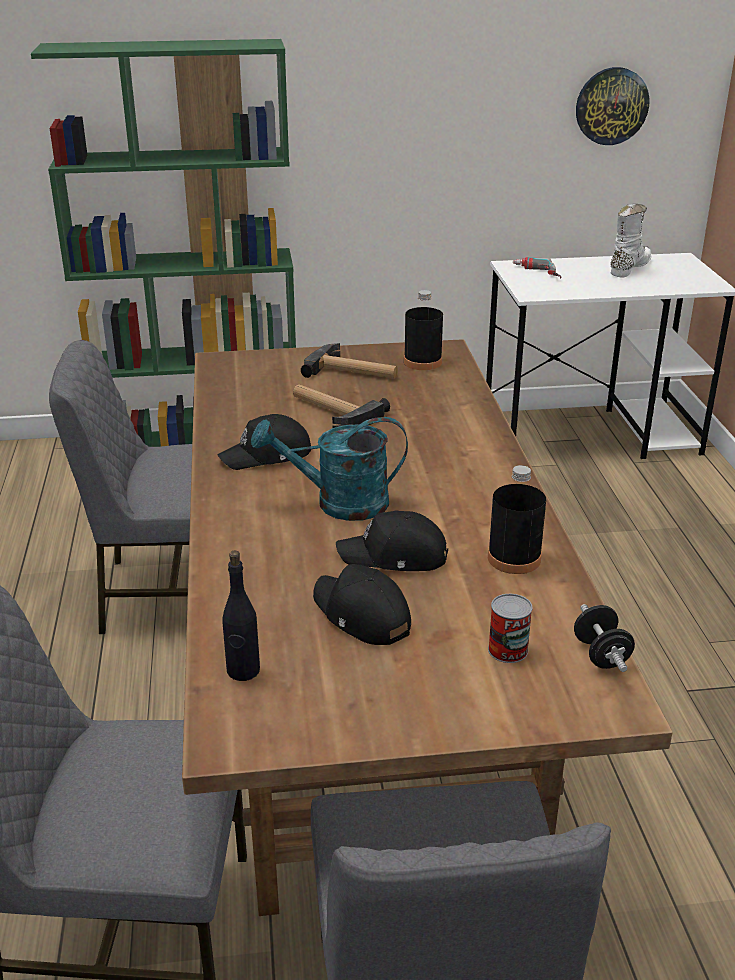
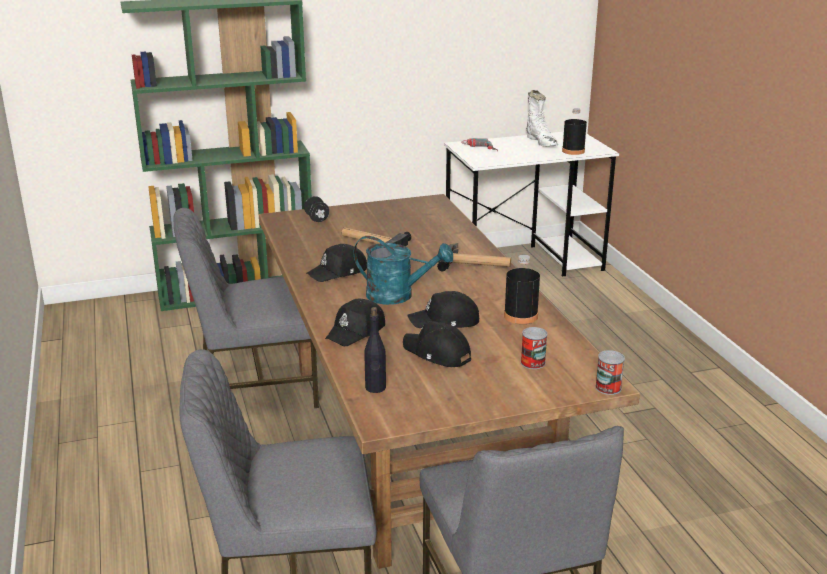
camera: 10 degrees left, 5 degrees down
turquoise watering can [251,417,408,521] -> turquoise watering can turned 150 degrees counterclockwise [354,236,453,305]
hammer [301,343,398,378] -> hammer moved to [437,243,511,271]
black bottle [404,290,443,370] -> black bottle moved to [562,108,587,155]
black dumbbell [574,604,635,672] -> black dumbbell moved to [304,196,329,222]
wall clock [576,67,650,145] -> none
white boot [610,204,652,278] -> white boot turned 135 degrees clockwise [526,90,558,147]
none -> black cap [325,299,385,346]
none -> can [595,350,625,395]

